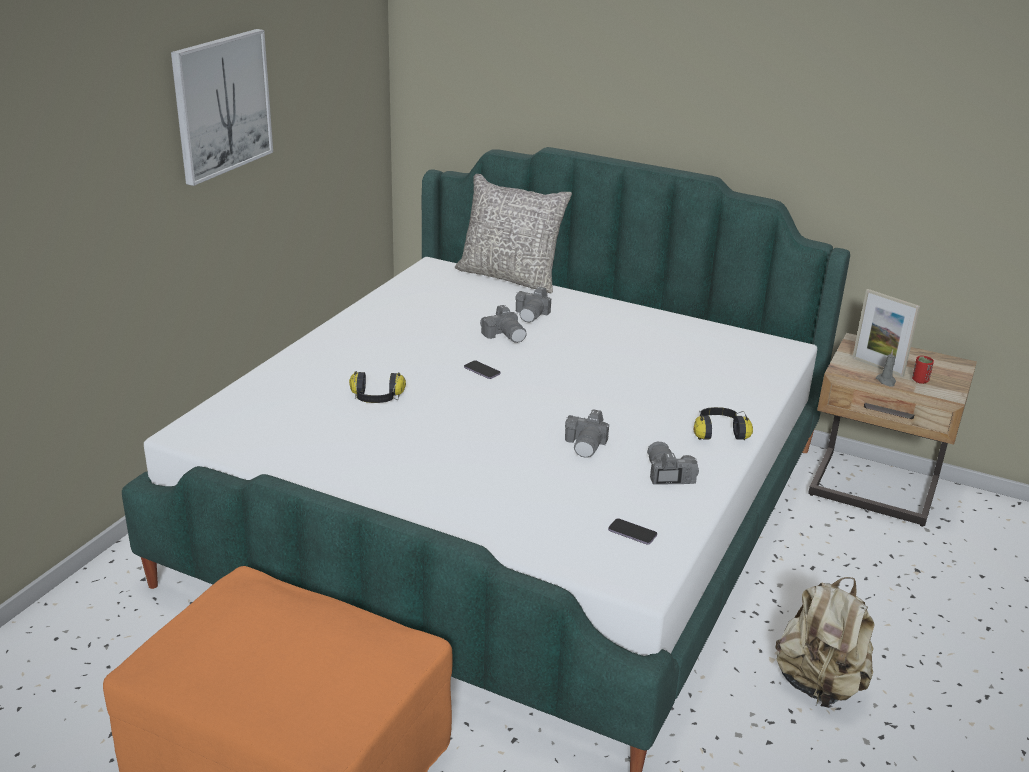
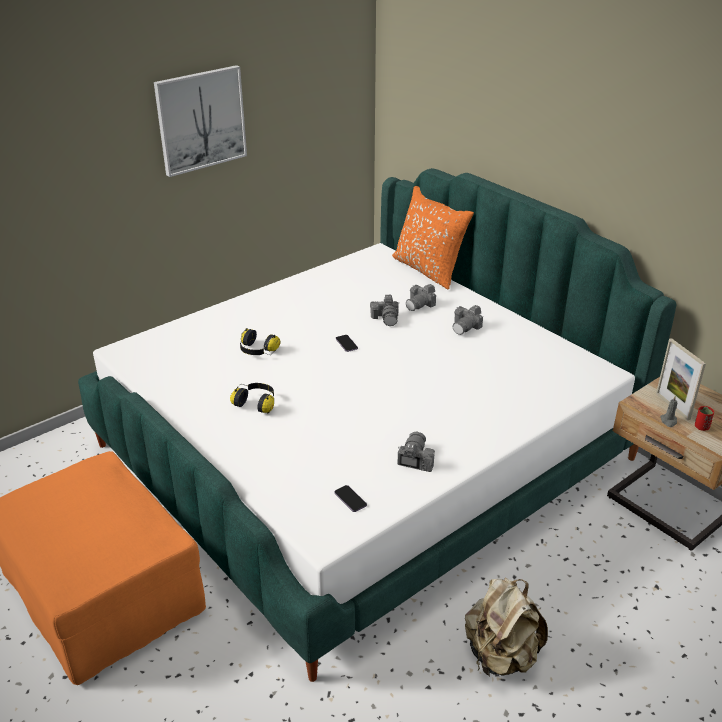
camera: 25 degrees right, 5 degrees up
grey pillow [455,174,572,293] -> orange pillow [392,186,474,290]
camera [565,410,609,458] -> camera moved to [453,305,483,335]
headphones [693,407,753,440] -> headphones moved to [230,383,274,413]

